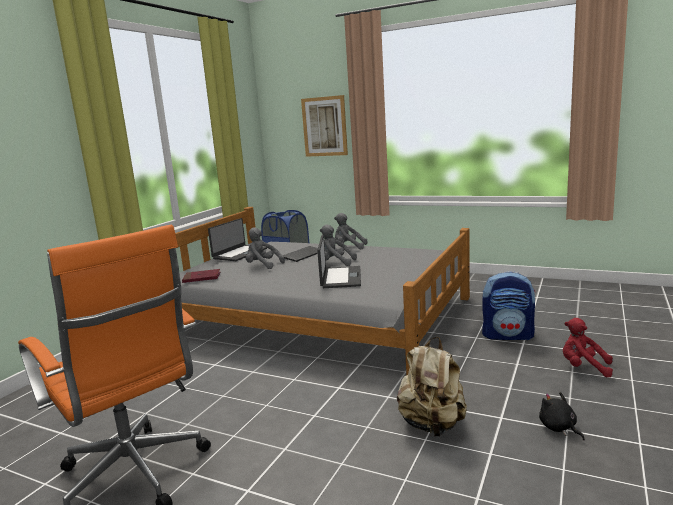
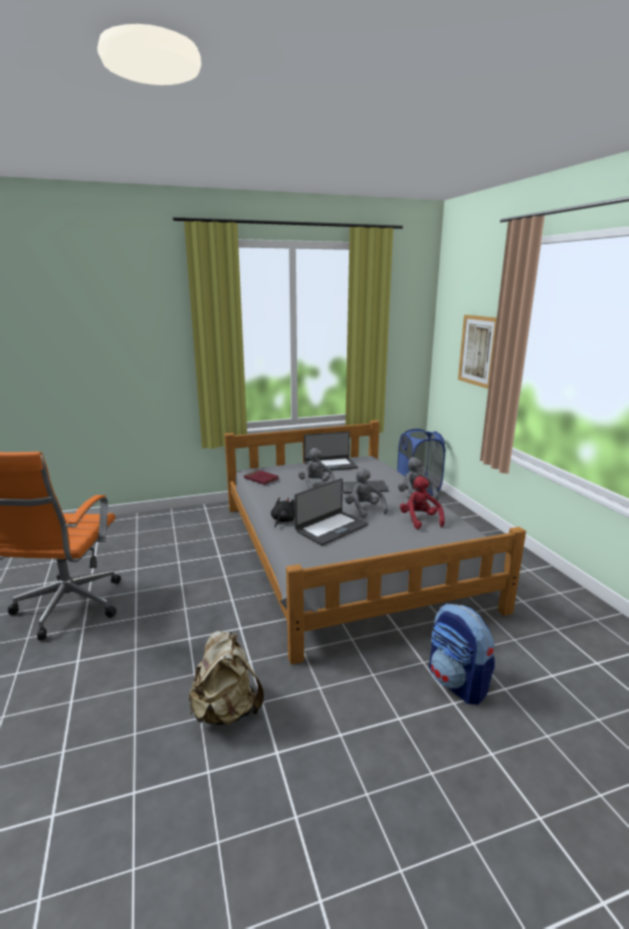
camera: 45 degrees right, 5 degrees up
black plush toy [539,392,585,440] -> black plush toy moved to [271,497,295,527]
red plush toy [563,318,613,377] -> red plush toy moved to [400,476,445,529]

